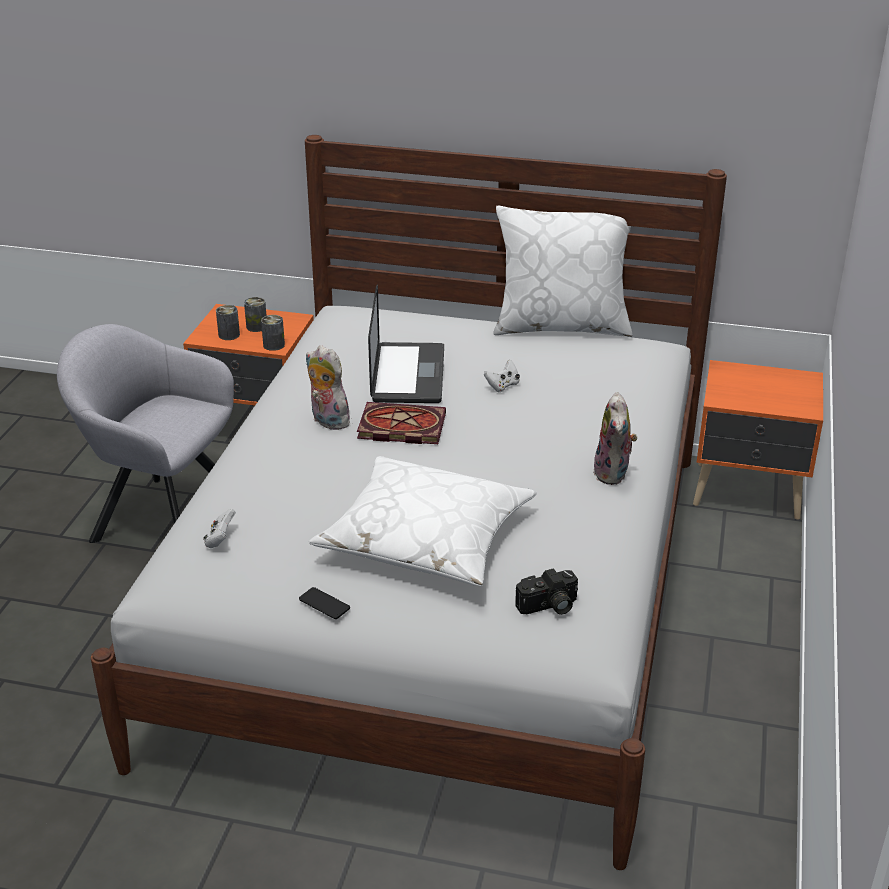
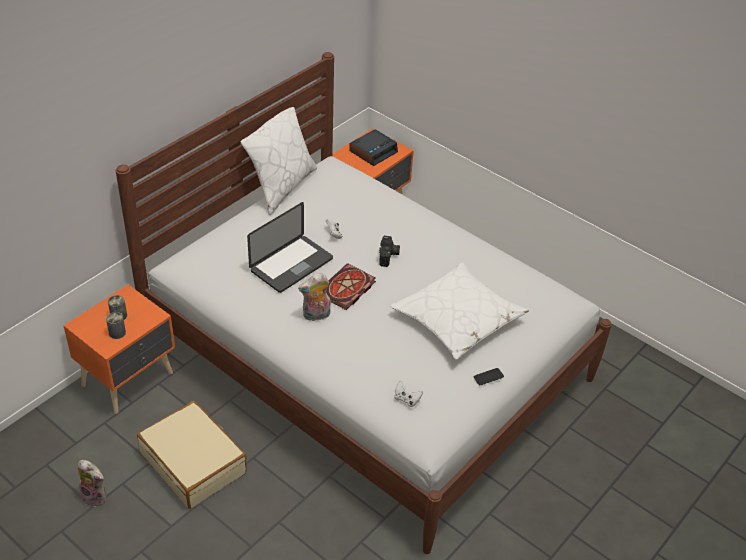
camera: 65 degrees left, 10 degrees up
grey armchair [57,324,234,543] -> beige suitcase [137,401,247,509]
can [261,315,285,351] -> none
laptop [368,284,444,403] -> laptop turned 105 degrees clockwise [247,202,333,293]
camera [515,568,578,615] -> camera moved to [379,236,400,267]
plush toy [593,392,637,485] -> plush toy moved to [78,460,106,507]
none -> alarm clock [349,129,398,166]

